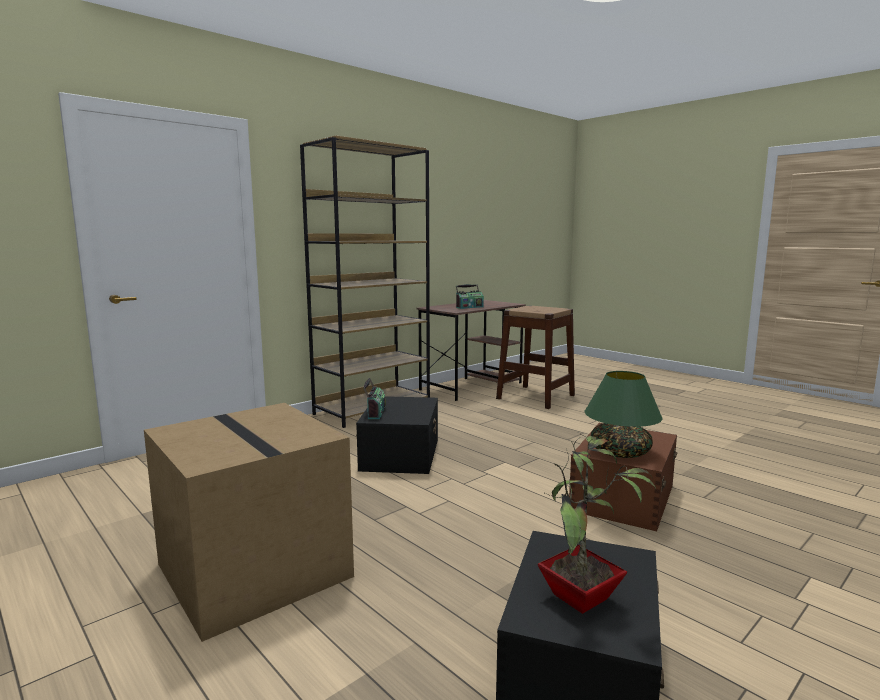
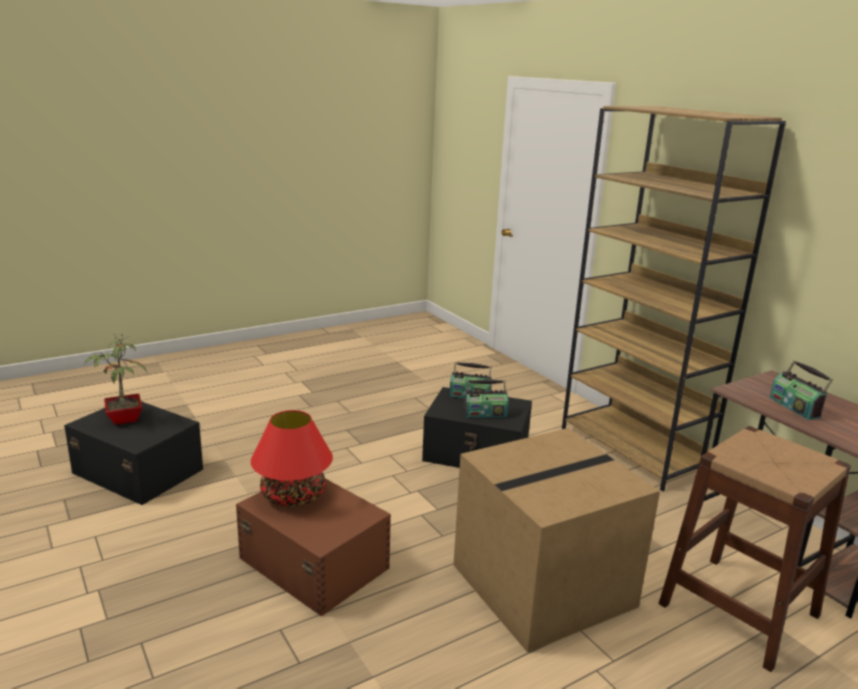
camera: 100 degrees right, 10 degrees up
cardboard box [144,403,354,642] -> cardboard box moved to [453,428,660,652]
green table lamp [585,371,663,458] -> red table lamp [251,410,333,507]
none -> radio [464,379,509,418]

